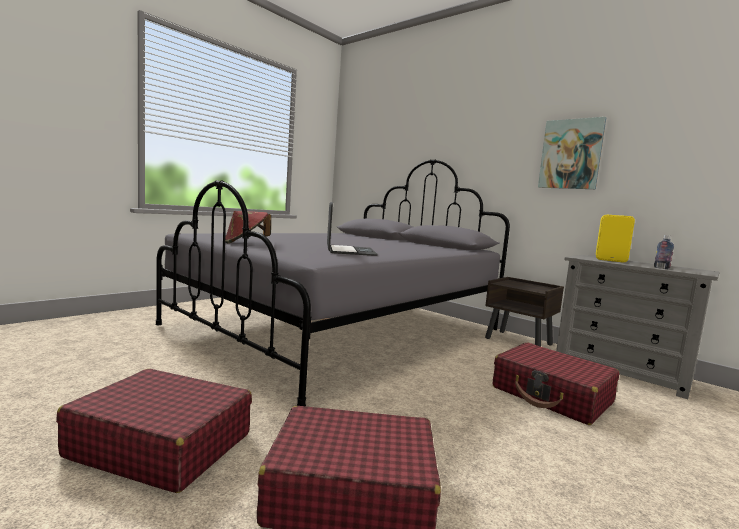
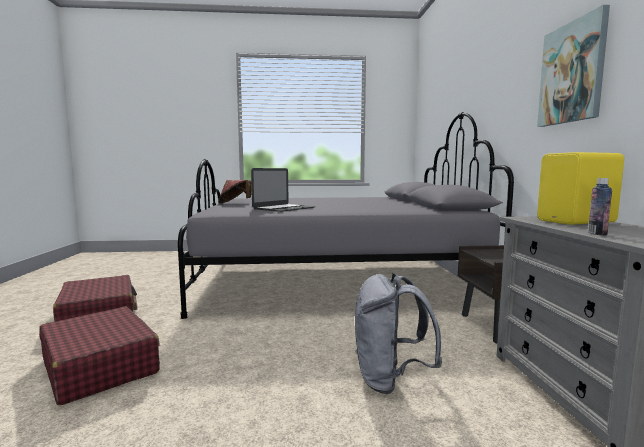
camera: 45 degrees right, 0 degrees up
red suitcase [493,343,619,425] -> grey backpack [355,273,442,394]

